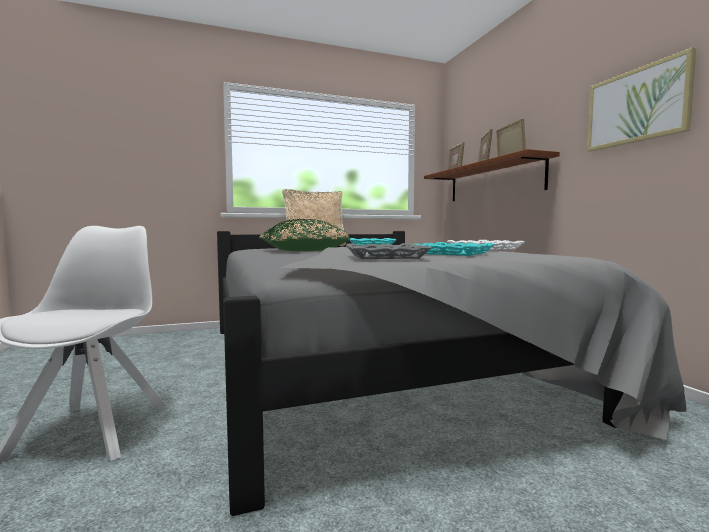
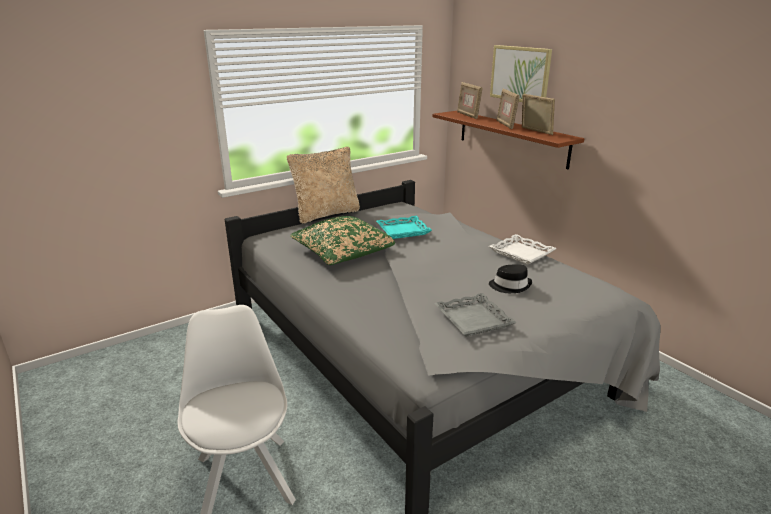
camera: 15 degrees left, 20 degrees up
turquoise tray [413,242,495,256] -> black hat [489,264,532,293]
picture [587,47,696,152] -> picture moved to [490,45,552,102]

